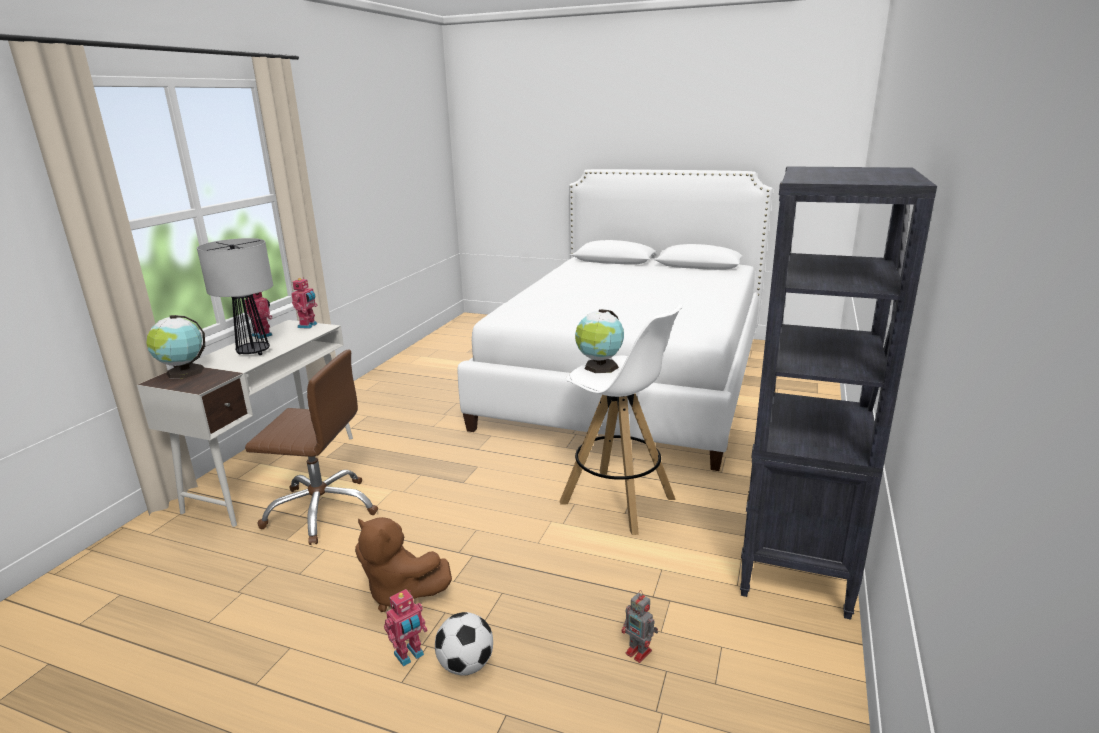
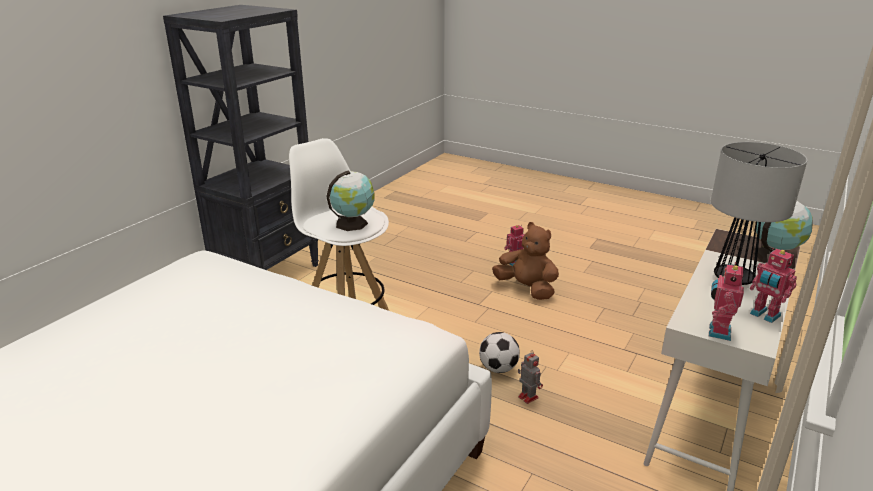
camera: 170 degrees left, 5 degrees up
brown office chair [245,350,378,545] -> none
football [435,612,493,676] -> football moved to [479,332,520,373]
toy robot [622,590,658,663] -> toy robot moved to [518,350,543,404]

